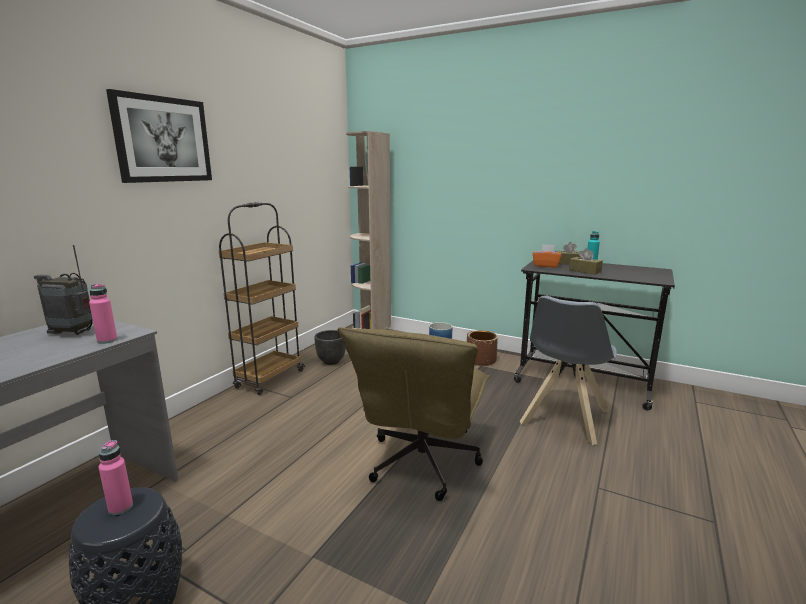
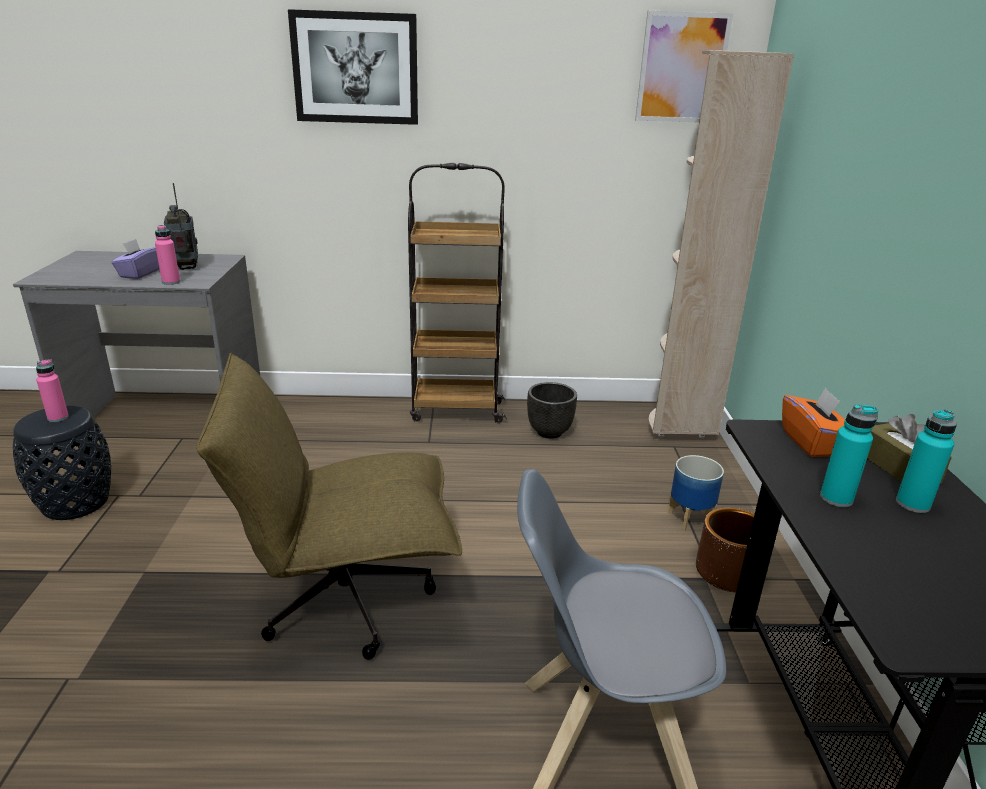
camera: 60 degrees right, 10 degrees up
brown tissue box [569,248,603,274] -> turquoise bottle [820,404,878,507]
none -> purple tissue box [111,239,159,279]
none -> picture [635,11,733,122]

